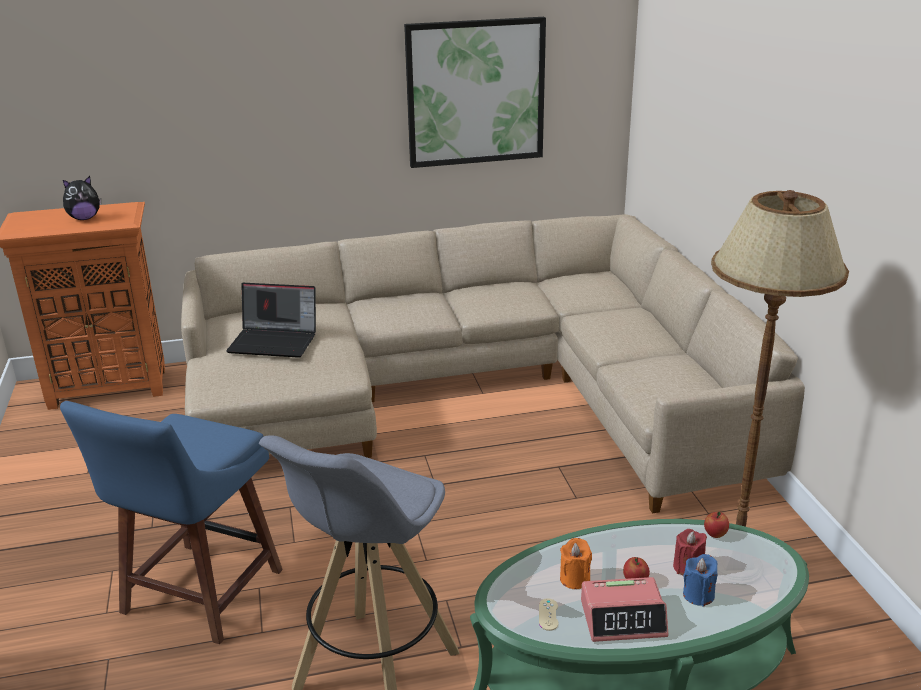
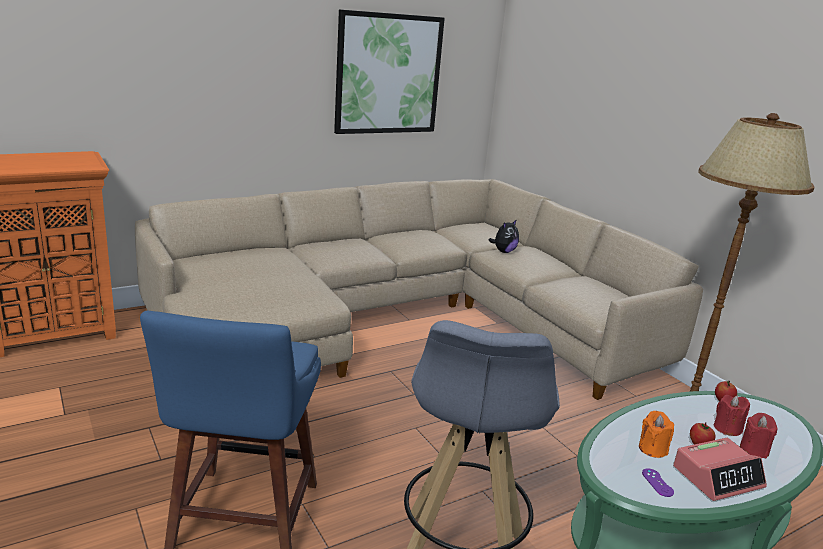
camera: 20 degrees left, 5 degrees down
plush toy [63,176,101,220] -> plush toy moved to [488,219,519,253]
laptop [226,283,316,358] -> none
beige game controller [539,598,559,631] -> purple game controller [642,468,674,497]
blue candle [683,554,718,607] -> red candle [740,413,778,459]

